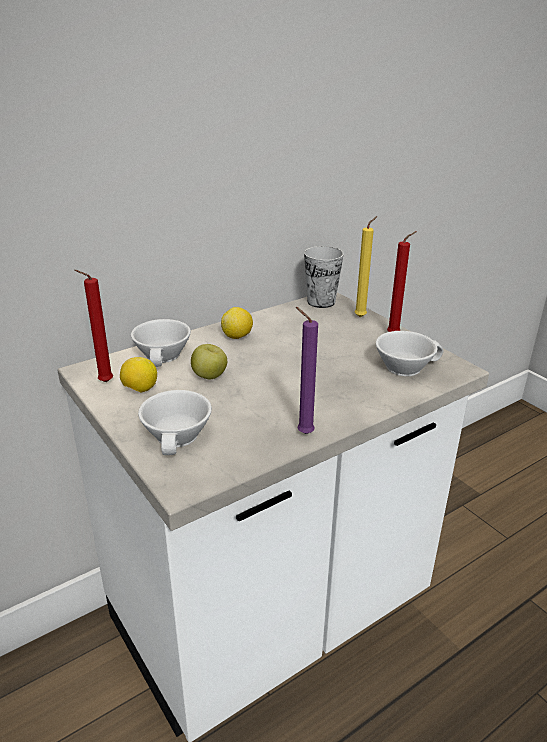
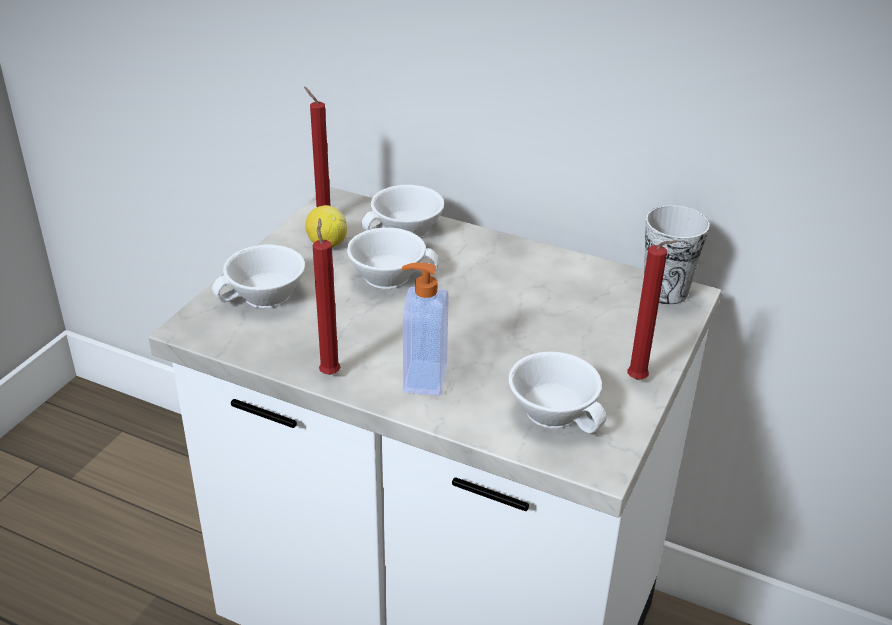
camera: 60 degrees right, 5 degrees up
apple [191,344,227,379] -> white cup [347,228,439,289]
lemon [221,307,253,339] -> none
purple candle [296,307,318,434] -> red candle [313,218,341,375]
yellow candle [354,216,377,317] -> none
none -> soap dispenser [402,263,448,396]

